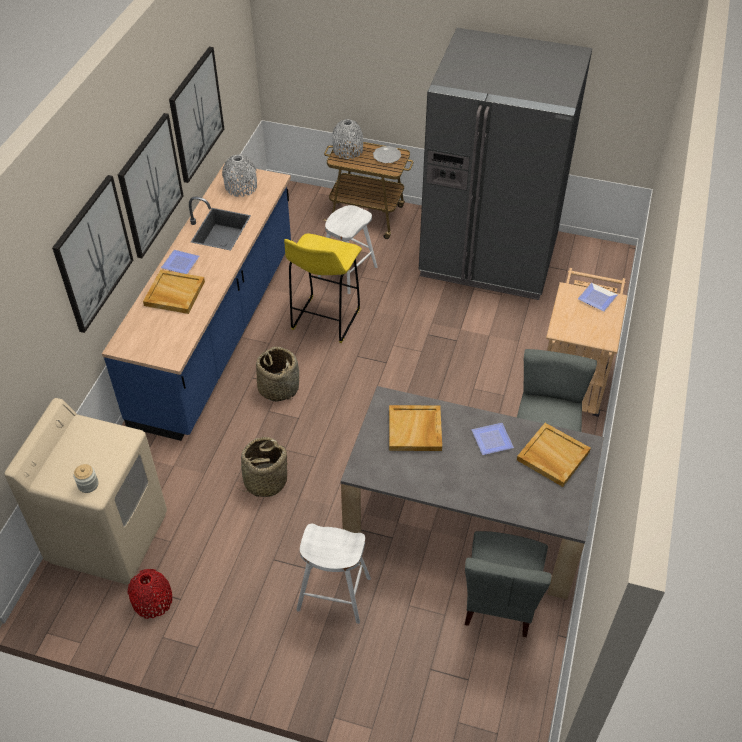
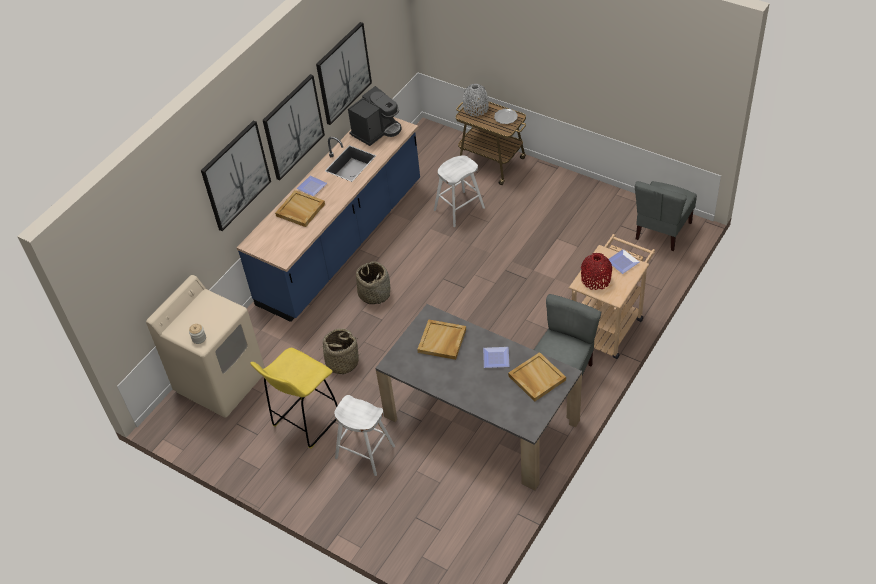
camera: 20 degrees right, 0 degrees up
red vase [128,569,172,619] -> red vase moved to [581,253,612,290]
grey vase [222,155,257,197] -> coffee machine [348,86,402,146]
yellow stool [284,233,362,343] -> yellow stool moved to [250,348,338,449]
grey fridge [419,28,592,300] -> none
grey chair [465,531,552,637] -> grey chair moved to [635,181,697,251]

